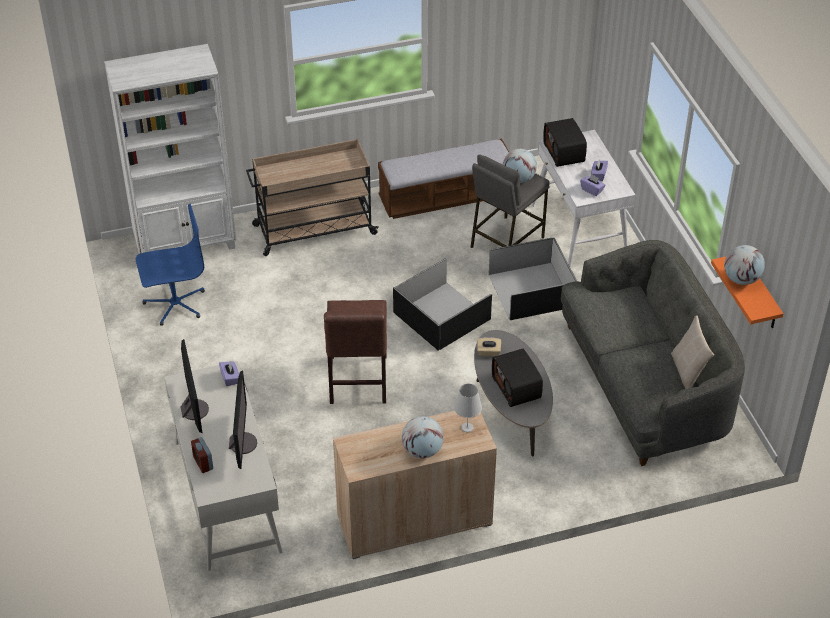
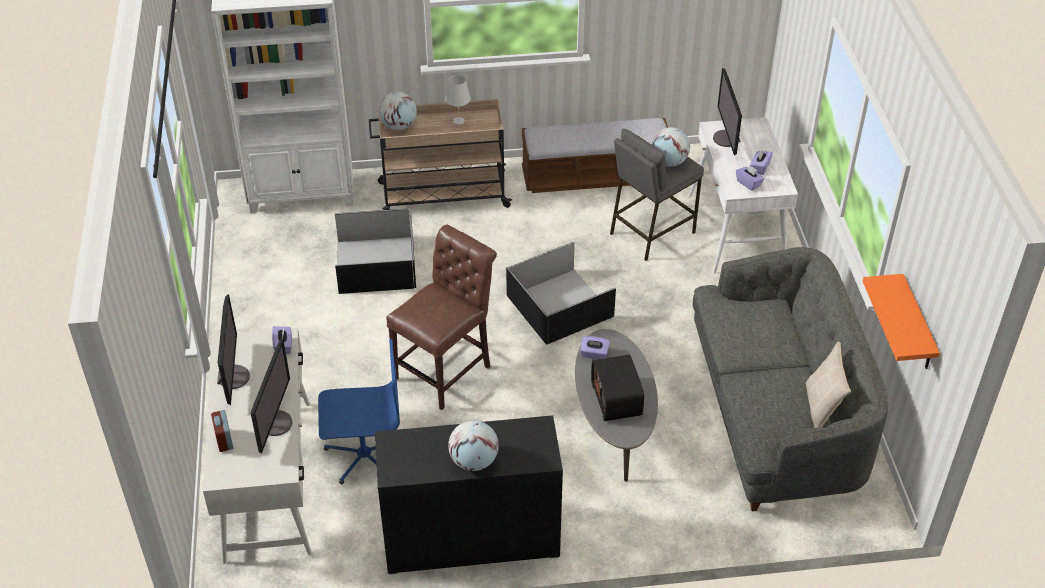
camera: 10 degrees right, 0 degrees up
blue office chair [136,204,205,326] -> blue office chair moved to [318,339,400,484]
brown chair [324,300,387,404] -> brown chair turned 150 degrees counterclockwise [386,224,497,410]
beige cabinet [333,411,497,559] -> black cabinet [375,415,563,575]
white table lamp [454,384,482,432] -> white table lamp moved to [445,75,471,125]
beige tissue box [477,337,501,357] -> purple tissue box [580,336,610,359]
black storage box [489,237,577,320] -> black storage box moved to [335,208,416,294]
radio [543,118,587,167] -> monitor [713,68,742,156]
globe [724,245,765,285] -> globe moved to [379,92,417,130]

